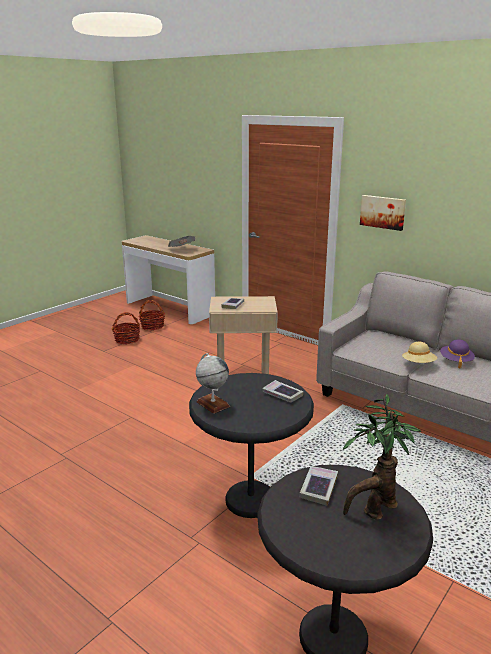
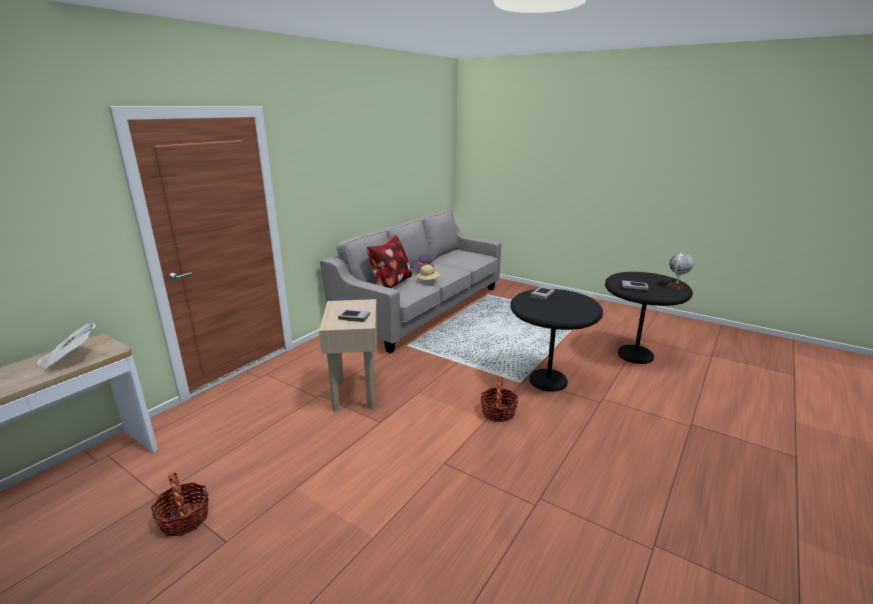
camera: 95 degrees left, 0 degrees up
basket [139,300,165,330] -> basket moved to [480,376,518,422]
globe [196,353,230,414] -> globe moved to [666,253,693,290]
potted plant [343,393,421,520] -> none
picture [360,195,406,231] -> none
none -> pillow [367,235,412,288]

